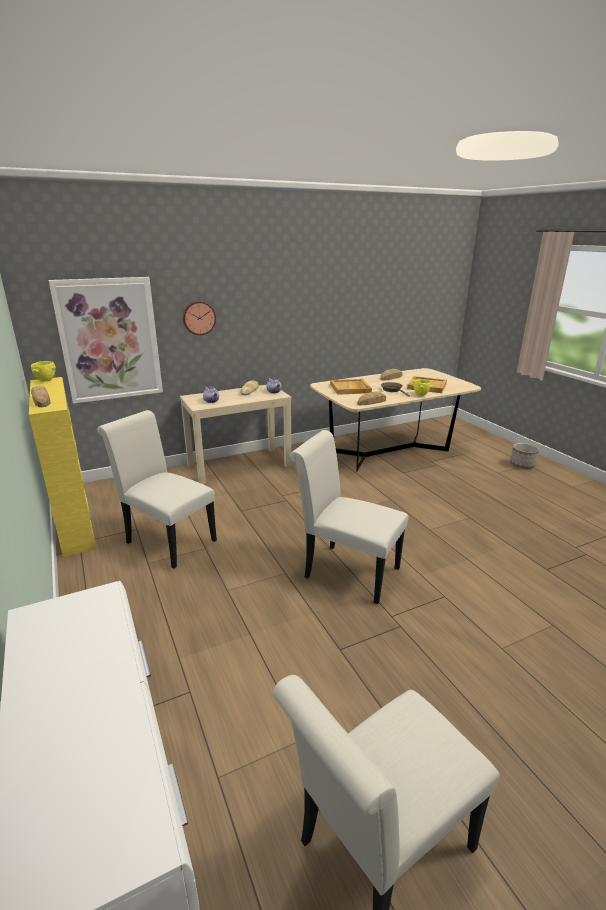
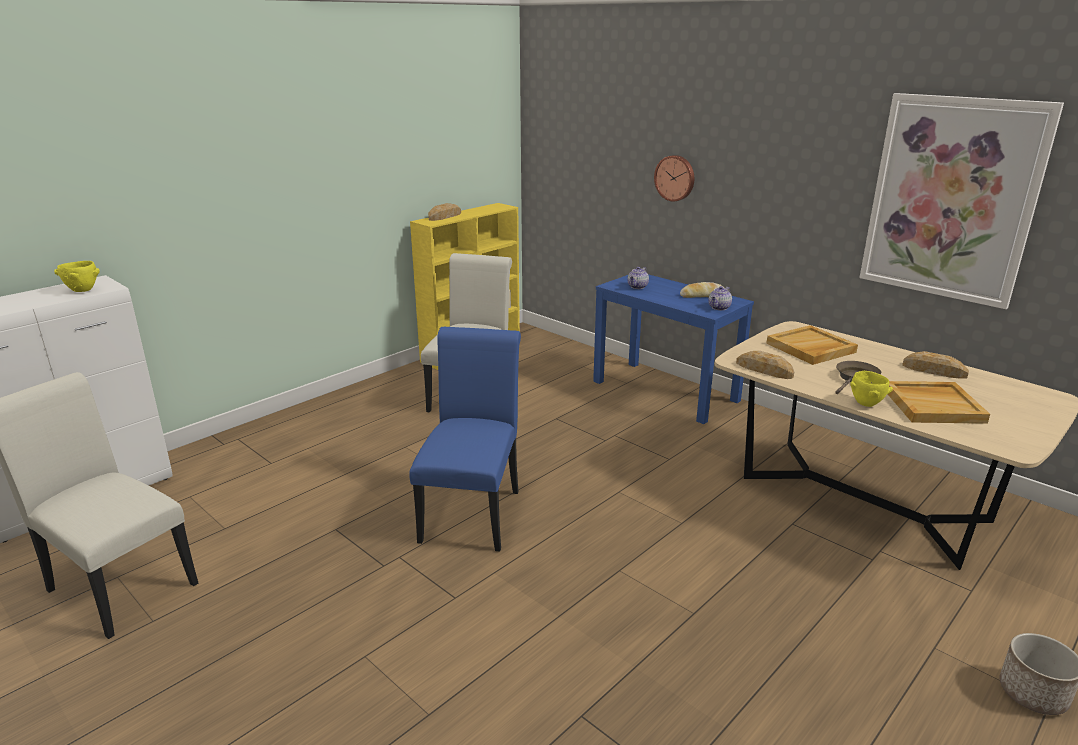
camera: 70 degrees right, 0 degrees up
yellow bowl [31,361,56,382] -> yellow bowl moved to [54,261,100,292]
picture [49,277,163,404] -> picture moved to [859,93,1064,309]
beige console table [180,385,292,484] -> blue console table [593,274,754,424]
white chair [290,430,408,604] -> blue chair [409,327,521,551]

